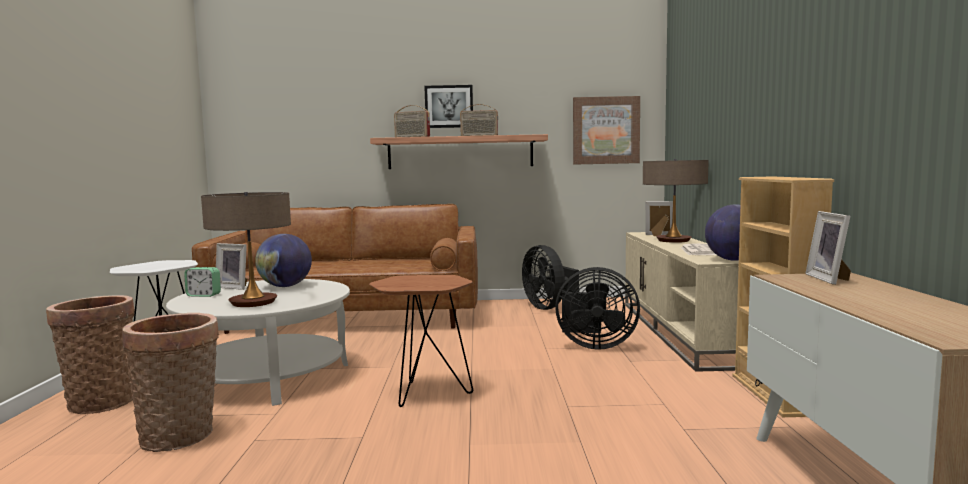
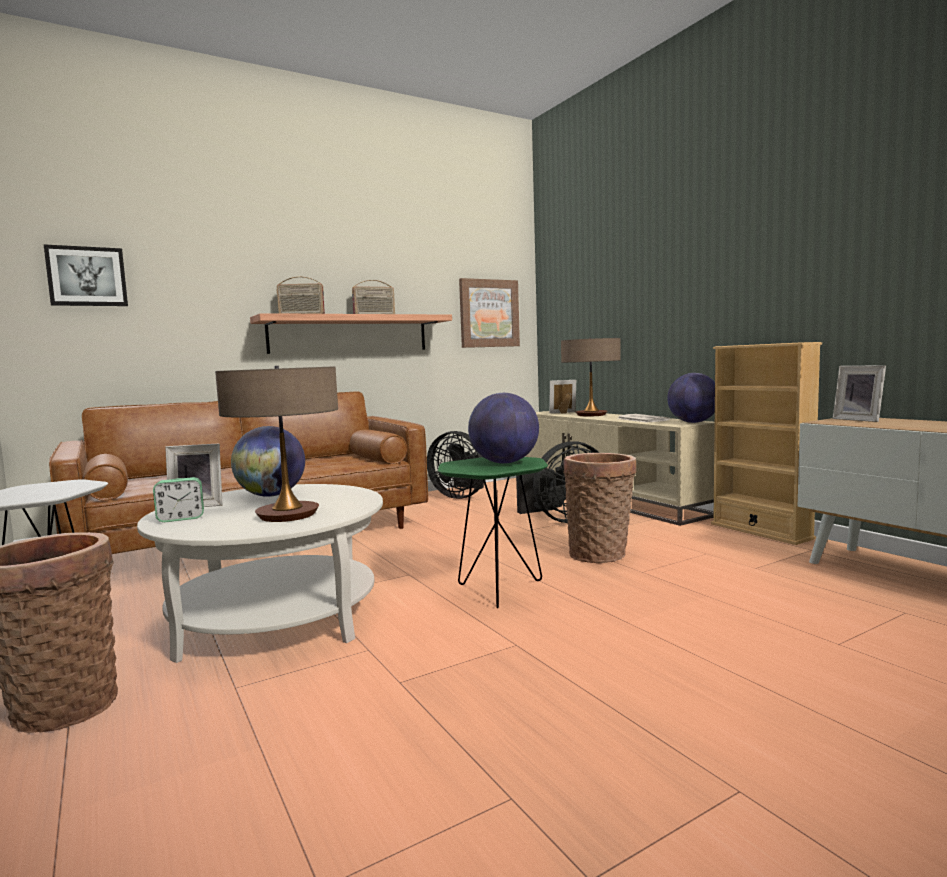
camera: 30 degrees left, 0 degrees up
basket [122,313,219,452] -> basket moved to [563,453,637,563]
brown side table [369,275,473,407] -> green side table [438,457,548,608]
picture [424,85,473,128] -> picture moved to [44,244,128,306]
none -> globe [468,393,539,463]

